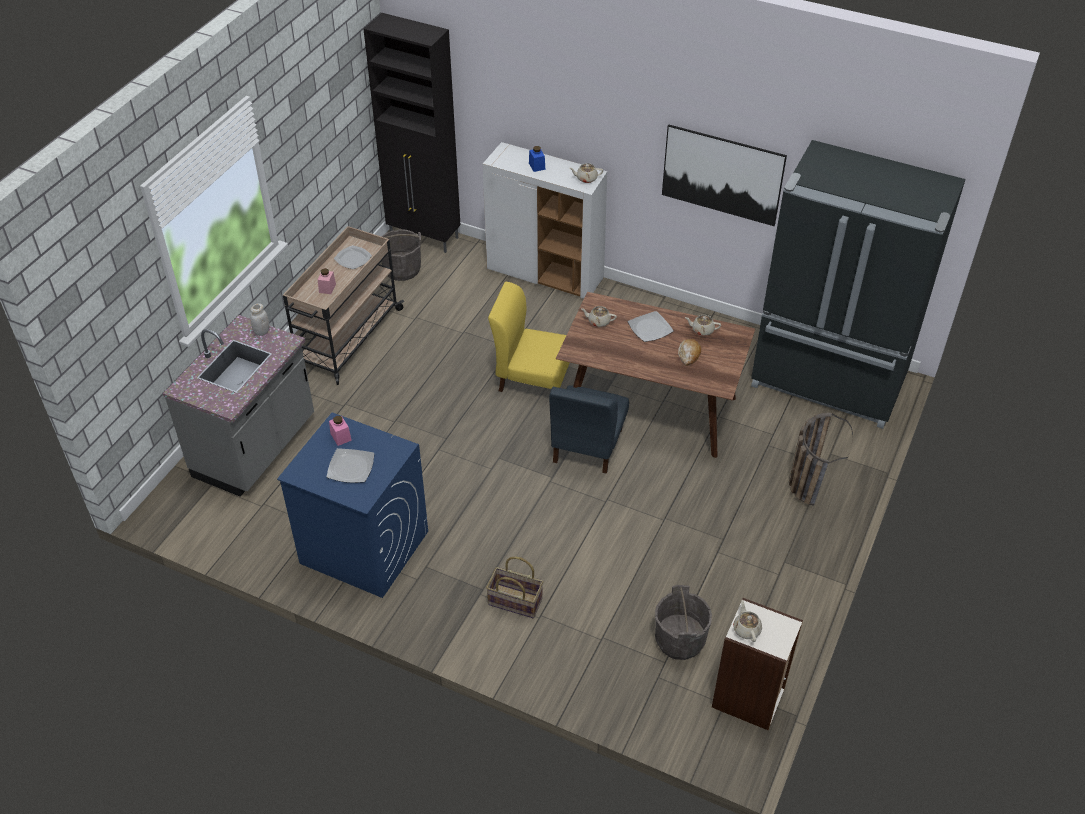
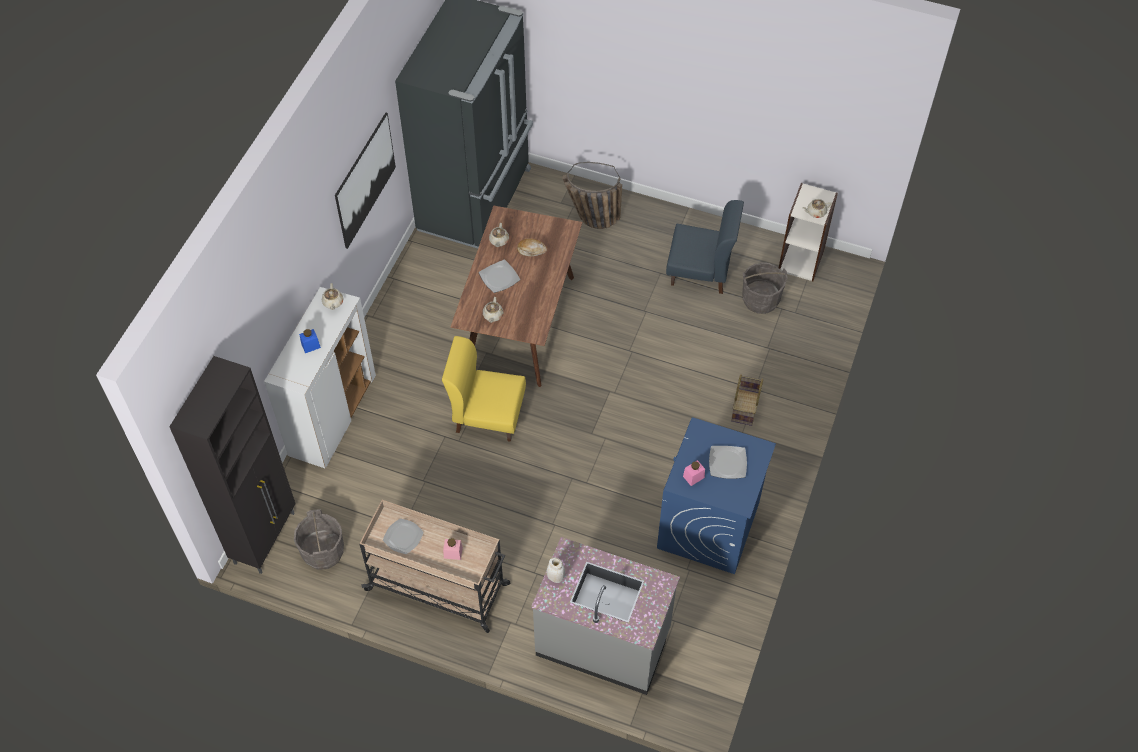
camera: 95 degrees left, 10 degrees up
yellow chair [488,282,570,392] -> yellow chair turned 90 degrees clockwise [442,336,526,442]
blue chair [549,385,629,474] -> blue chair moved to [666,200,744,294]

